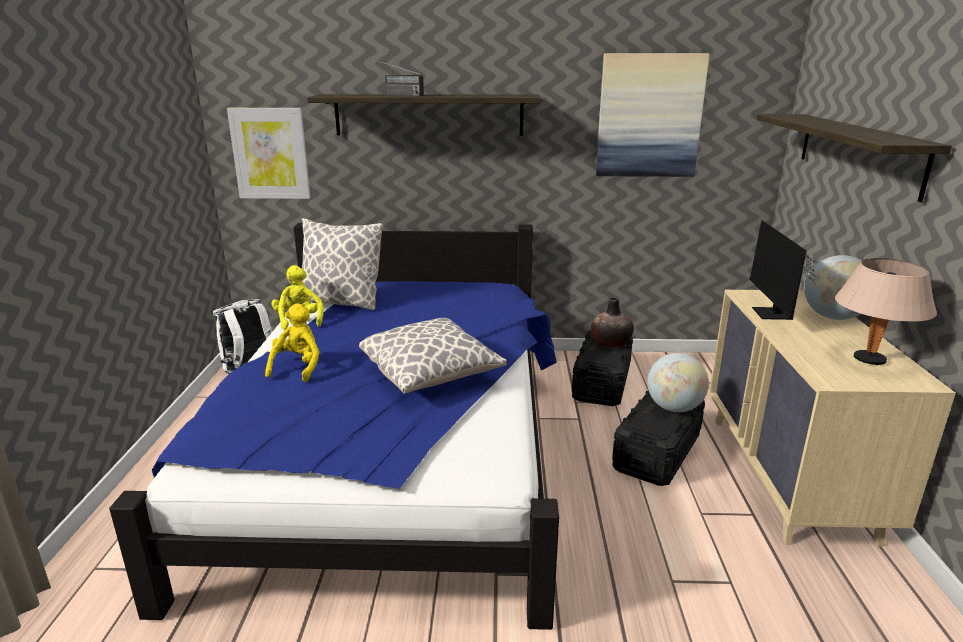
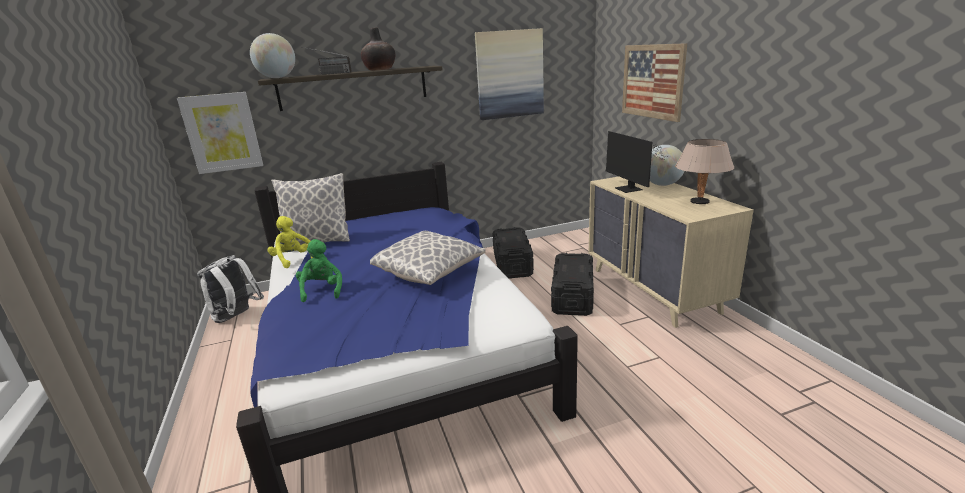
camera: 20 degrees left, 0 degrees up
yellow plush toy [265,303,320,382] -> green plush toy [296,239,342,302]
vase [591,298,634,348] -> vase moved to [361,27,395,70]
globe [647,353,709,412] -> globe moved to [250,33,295,78]
shelf [756,114,952,202] -> picture [622,43,687,122]

